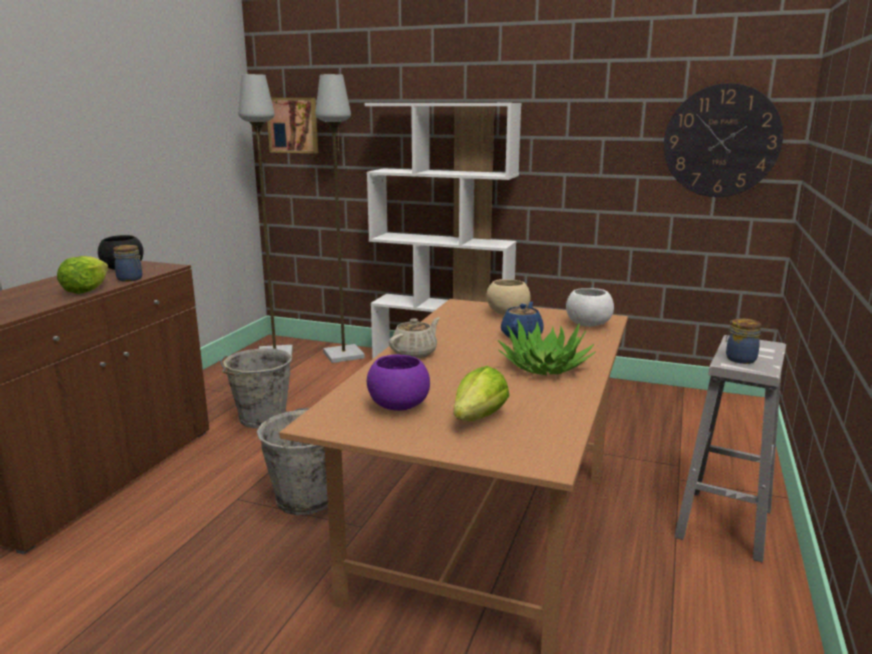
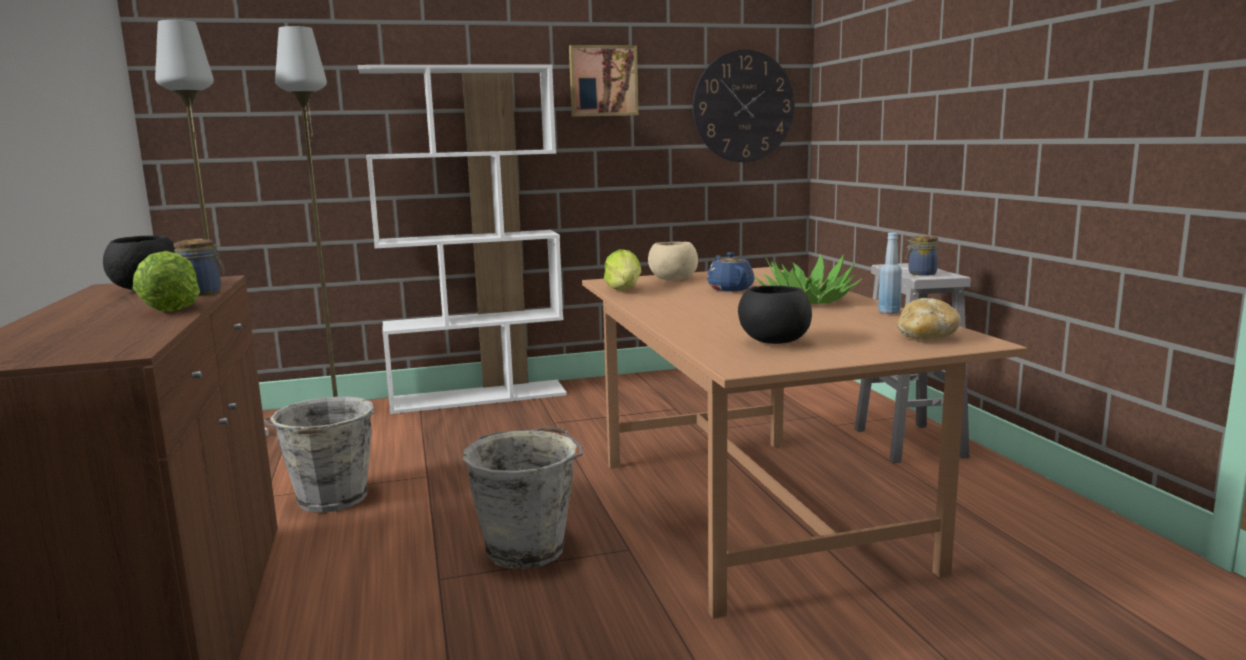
camera: 35 degrees left, 5 degrees down
picture [267,98,318,154] -> picture moved to [569,45,638,117]
purple bowl [367,354,430,411] -> black bowl [738,286,812,344]
beige teapot [389,318,440,358] -> none
lettuce [454,366,509,421] -> lettuce moved to [604,249,642,290]
white bowl [566,288,614,326] -> none
none -> blue bottle [878,232,902,314]
none -> bread [897,298,961,339]

